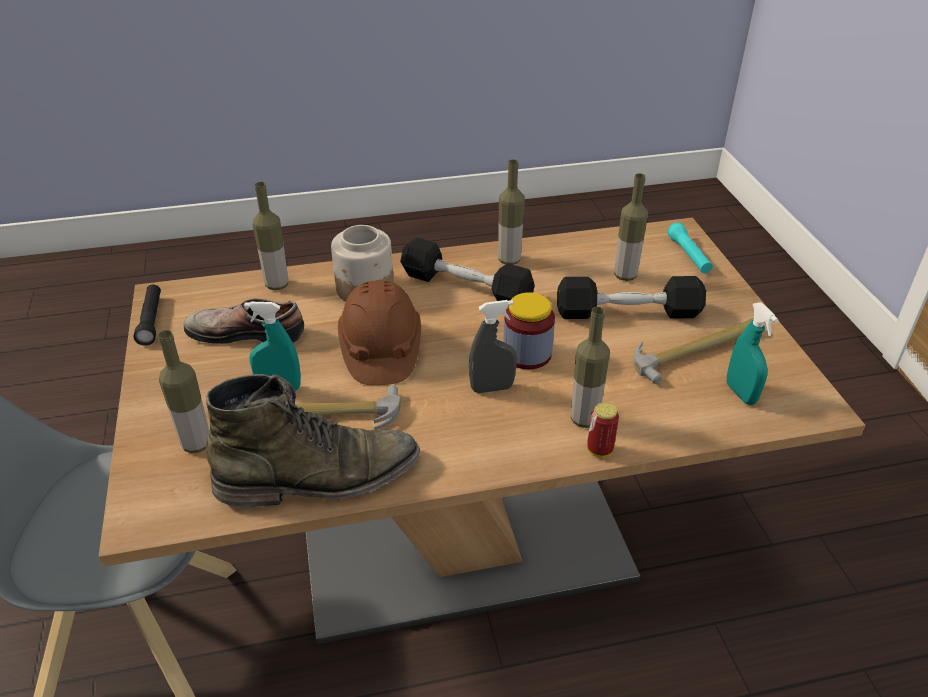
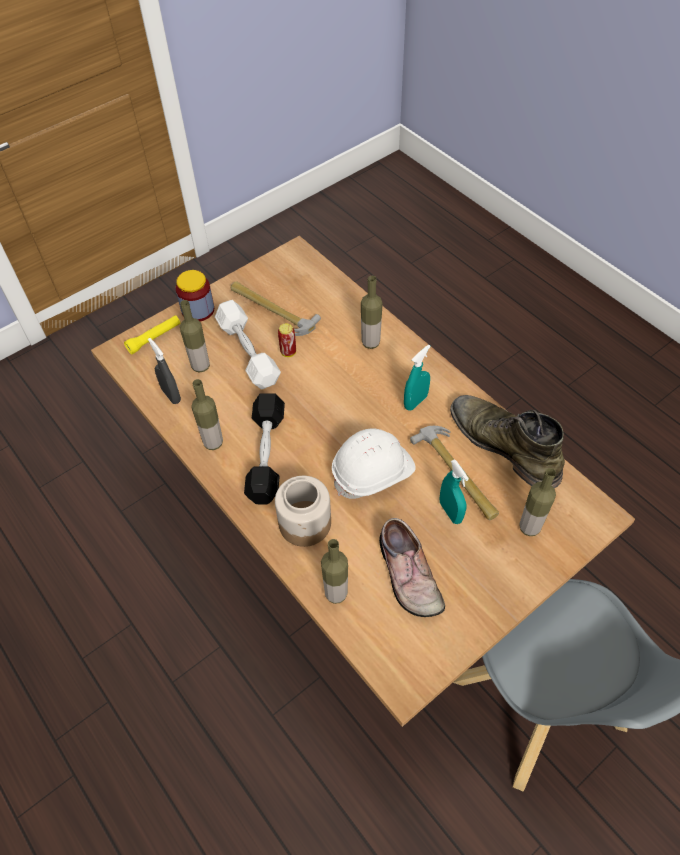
camera: 115 degrees left, 15 degrees up
black flashlight [134,285,161,346] -> none
brown hard hat [338,280,421,385] -> white hard hat [332,428,416,499]
grey spray bottle [469,300,517,393] -> grey spray bottle moved to [148,338,181,404]
jar [503,292,555,369] -> jar moved to [175,270,214,321]
black dumbbell [557,276,706,319] -> white dumbbell [215,300,281,390]
can [587,402,619,458] -> can moved to [278,323,296,357]
turquoise flashlight [667,222,713,274] -> yellow flashlight [124,315,181,354]
turquoise spray bottle [727,303,779,405] -> turquoise spray bottle moved to [404,345,431,411]

